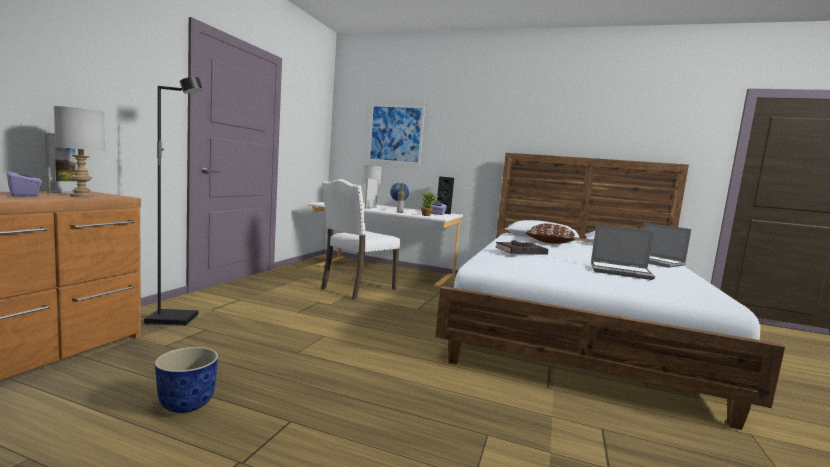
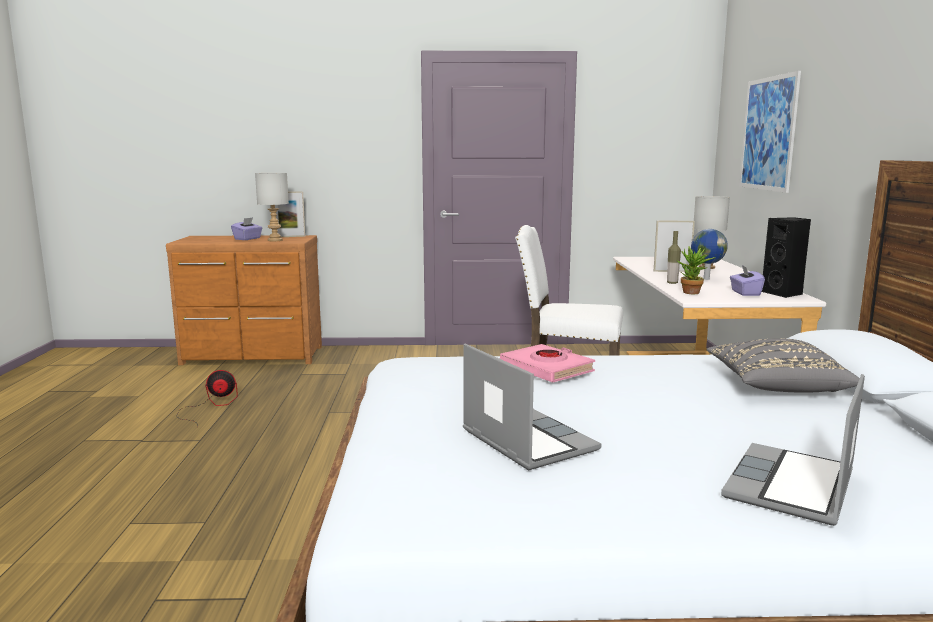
camera: 70 degrees right, 5 degrees up
black floor lamp [144,77,203,326] -> none
planter [155,347,218,413] -> fan [176,370,238,427]
black book [496,241,549,255] -> pink book [500,344,595,382]
brown pillow [526,224,575,244] -> grey pillow [707,338,860,393]
laptop [591,224,655,280] -> laptop turned 150 degrees clockwise [463,344,601,471]

